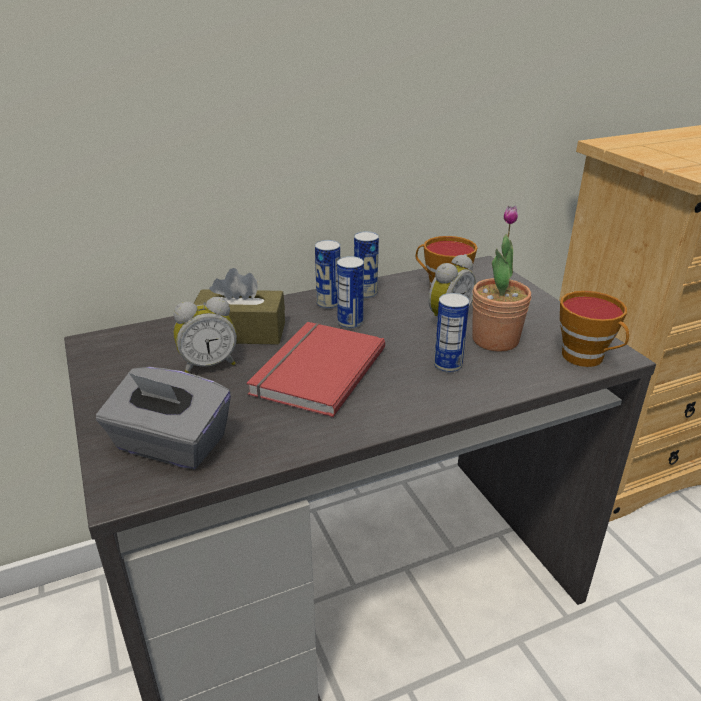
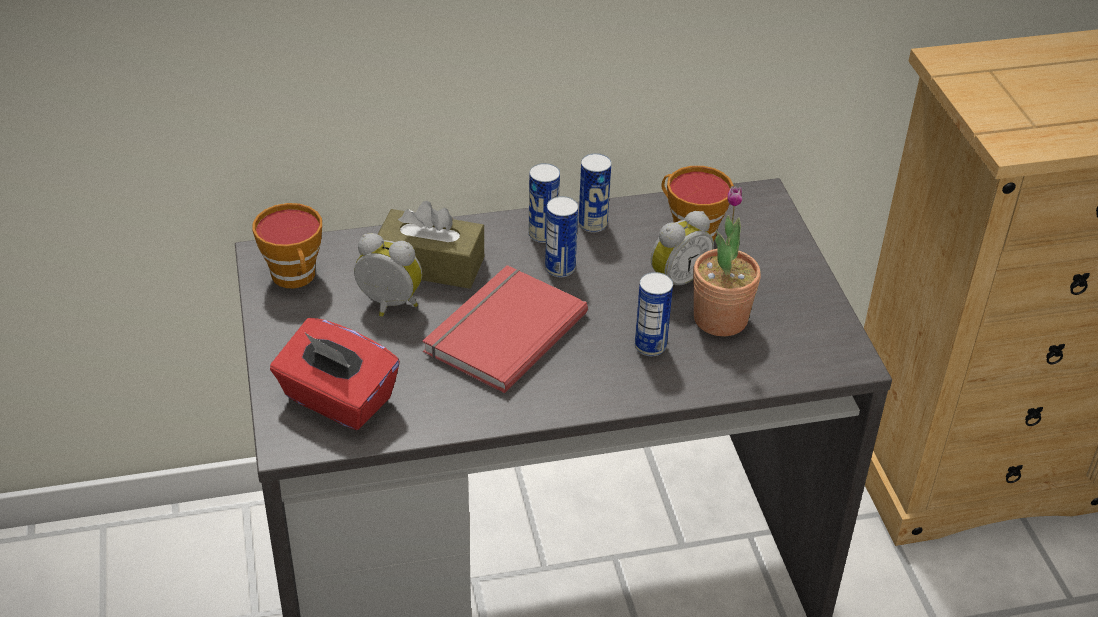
camera: 10 degrees right, 10 degrees up
grey tissue box [96,367,231,469] -> red tissue box [270,318,400,430]
alarm clock [174,297,237,373] -> alarm clock turned 150 degrees counterclockwise [354,233,422,317]
cup [560,291,629,367] -> cup moved to [252,203,322,288]

